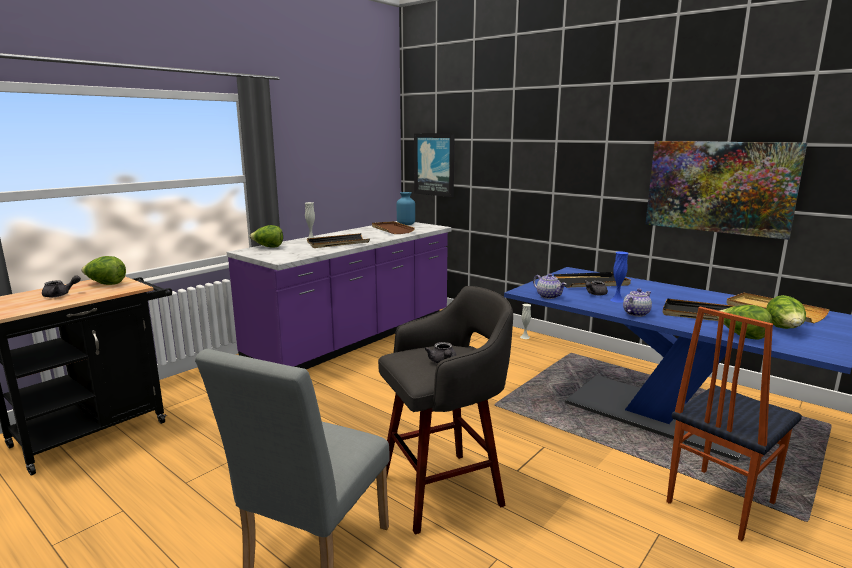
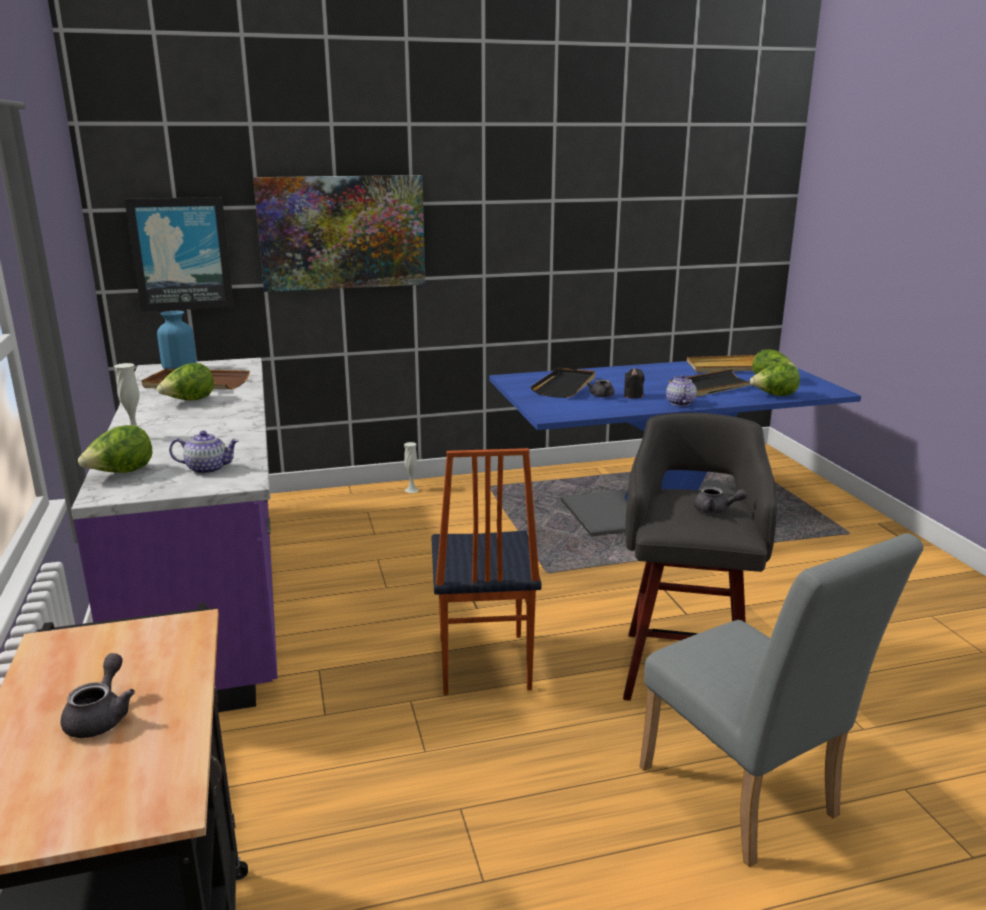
camera: 55 degrees left, 5 degrees up
lettuce [81,256,126,285] -> lettuce moved to [157,363,214,401]
black tray [307,233,370,248] -> none
teapot [533,274,566,299] -> teapot moved to [169,430,240,474]
blue vase [610,251,629,303] -> black candle [624,368,645,399]
picture [646,141,807,240] -> picture moved to [253,175,425,292]
chair [667,307,802,541] -> chair moved to [431,448,542,695]

